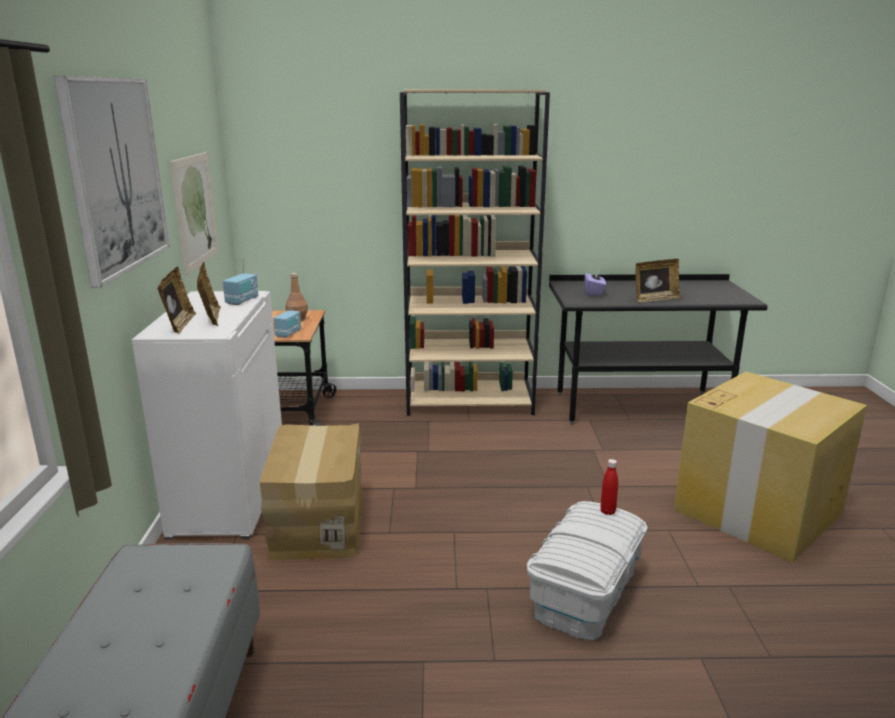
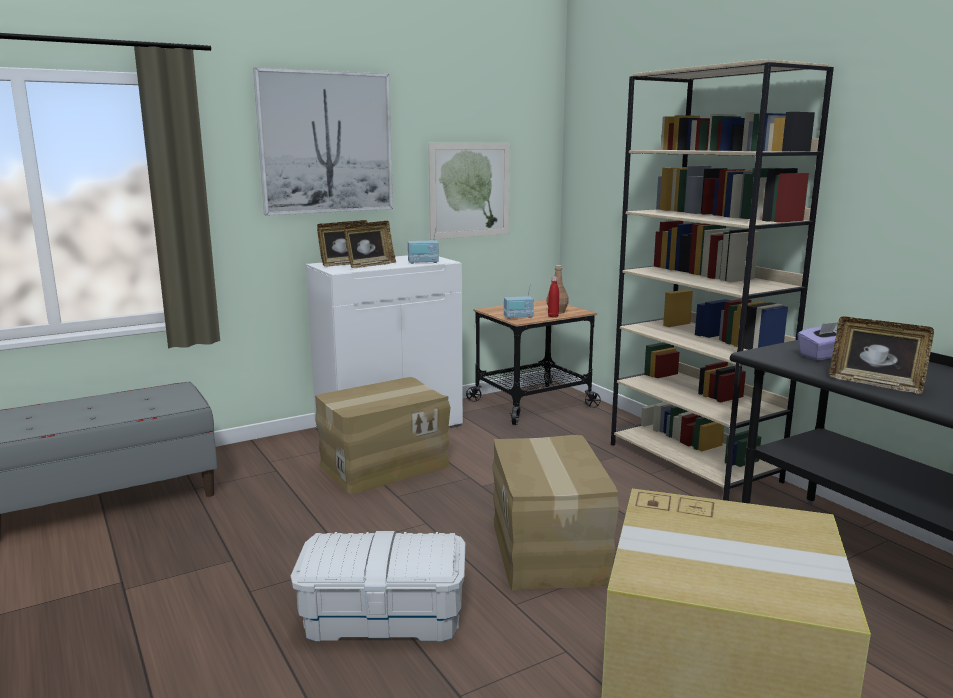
camera: 60 degrees right, 5 degrees down
red bottle [600,459,618,515] -> red bottle moved to [548,277,559,318]
none -> cardboard box [493,435,619,591]

